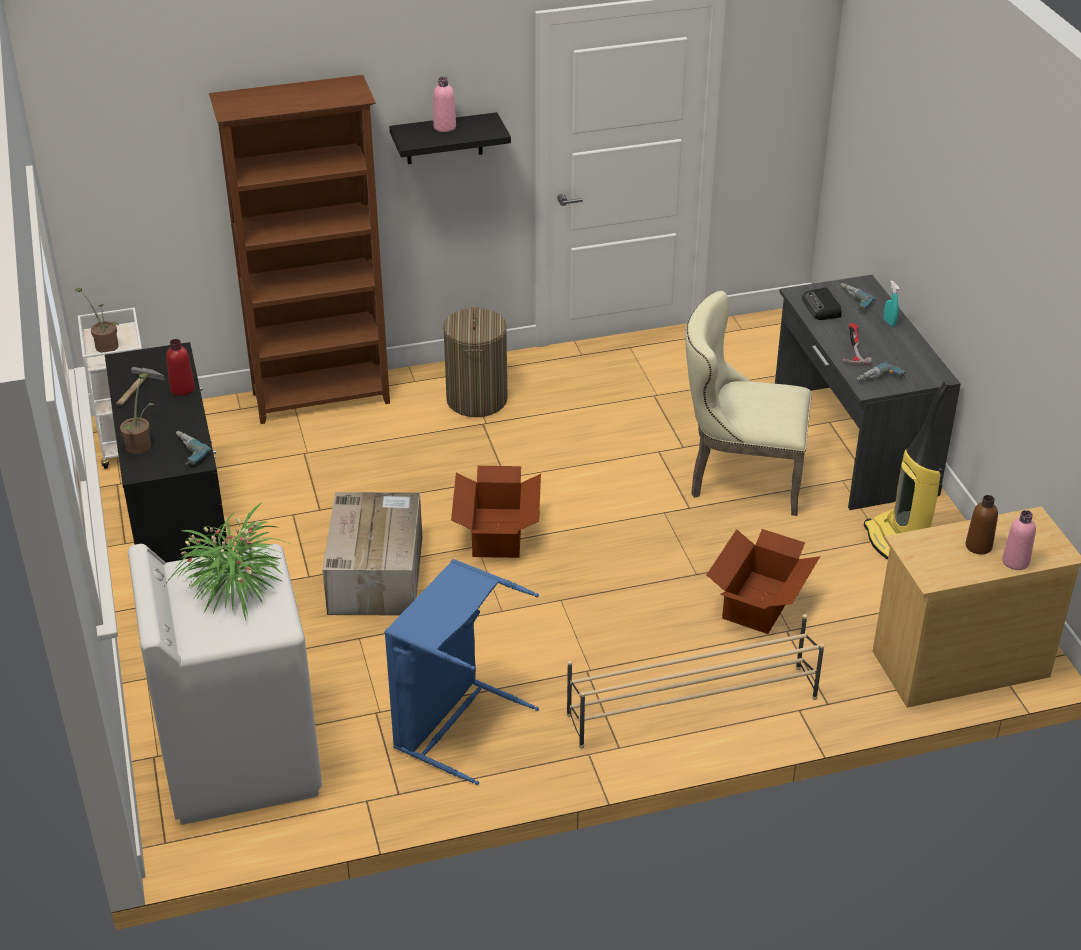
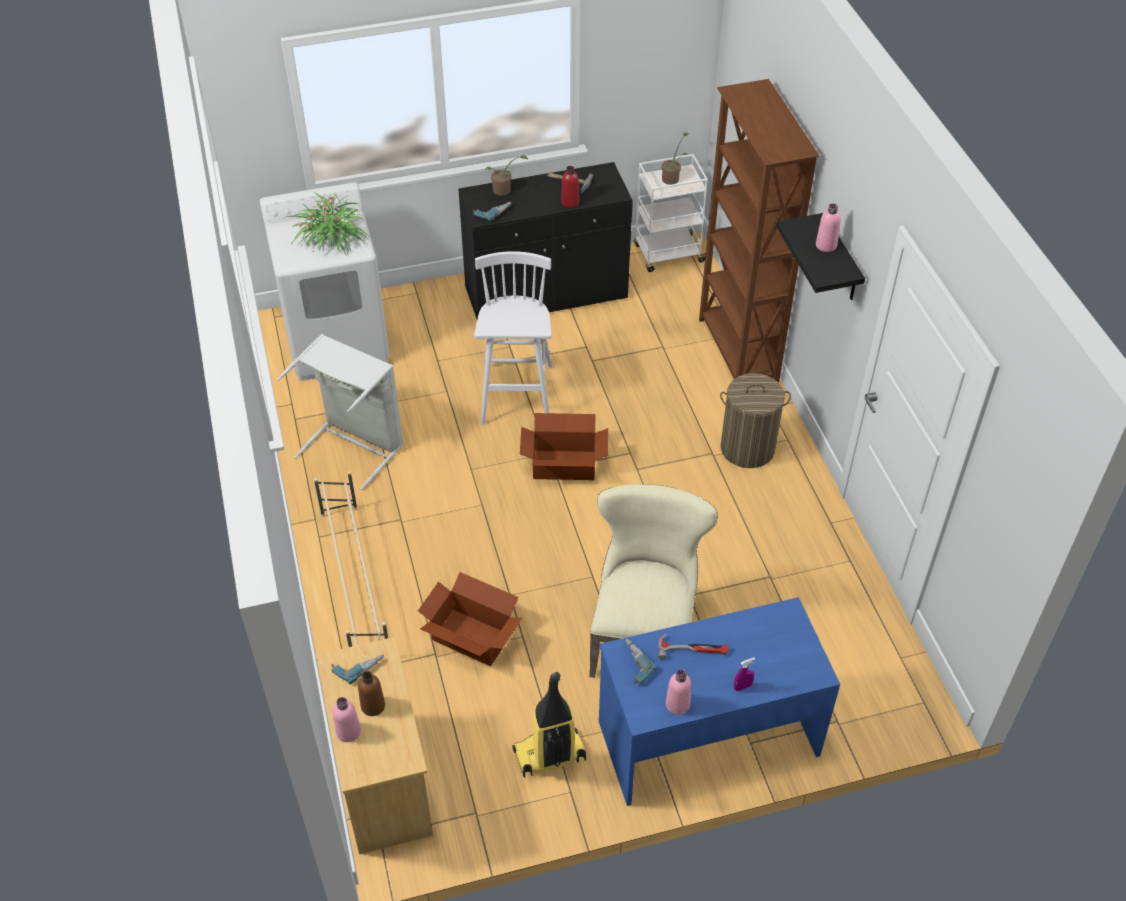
camera: 90 degrees right, 10 degrees up
cardboard box [322,492,422,615] -> white stool [474,251,552,425]
blue laundry basket [384,559,539,785] -> grey laundry basket [277,334,403,490]
grey desk [775,275,961,510] -> blue desk [599,597,840,806]
radio [802,287,841,320] -> none
power drill [840,283,876,310] -> power drill moved to [332,654,384,684]
turquoise spray bottle [884,280,899,327] -> purple spray bottle [734,657,755,691]
none -> pink bottle [666,670,691,715]

